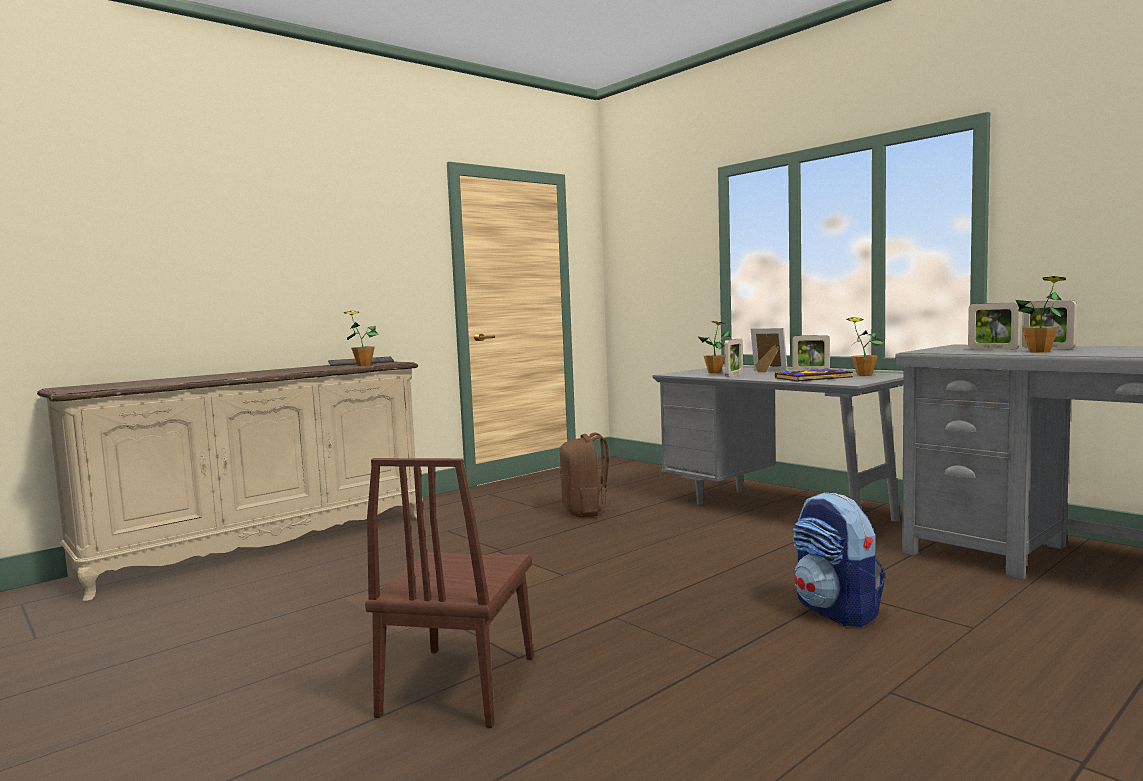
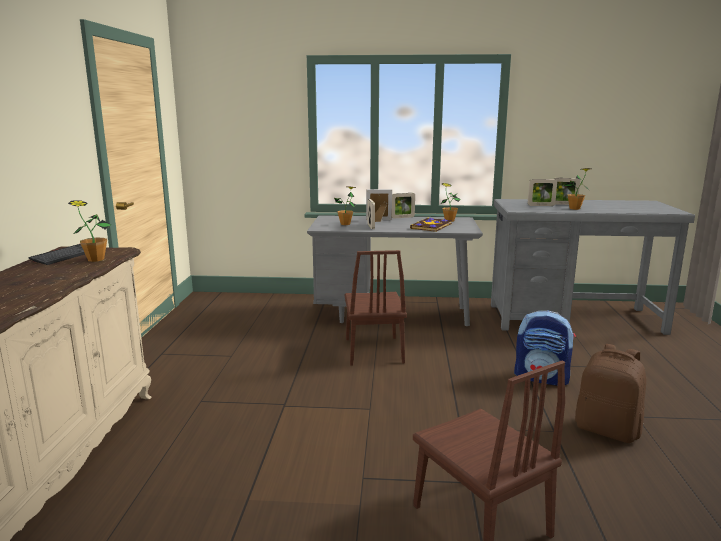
camera: 45 degrees left, 10 degrees up
brown backpack [560,432,620,517] -> brown backpack moved to [575,344,646,443]
none -> brown chair [345,250,407,366]

